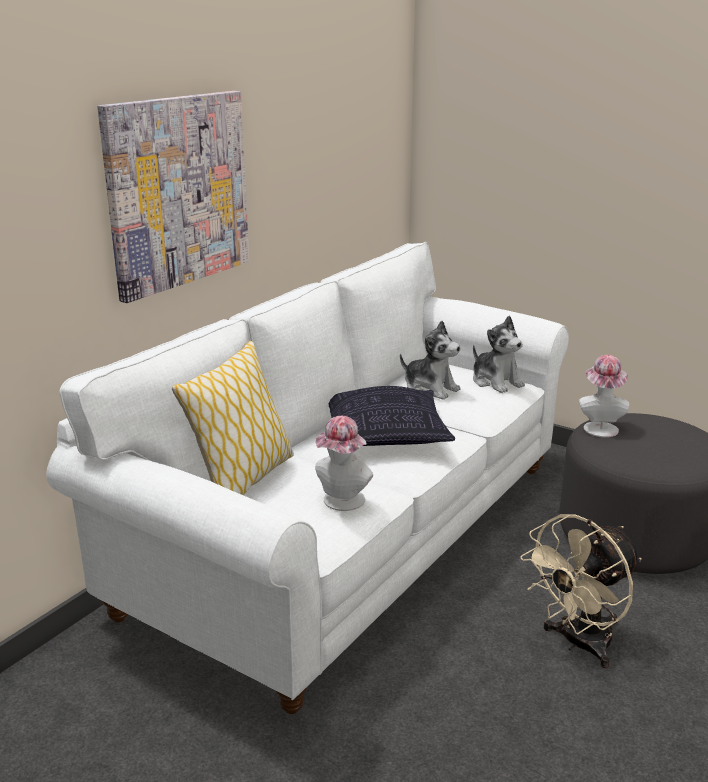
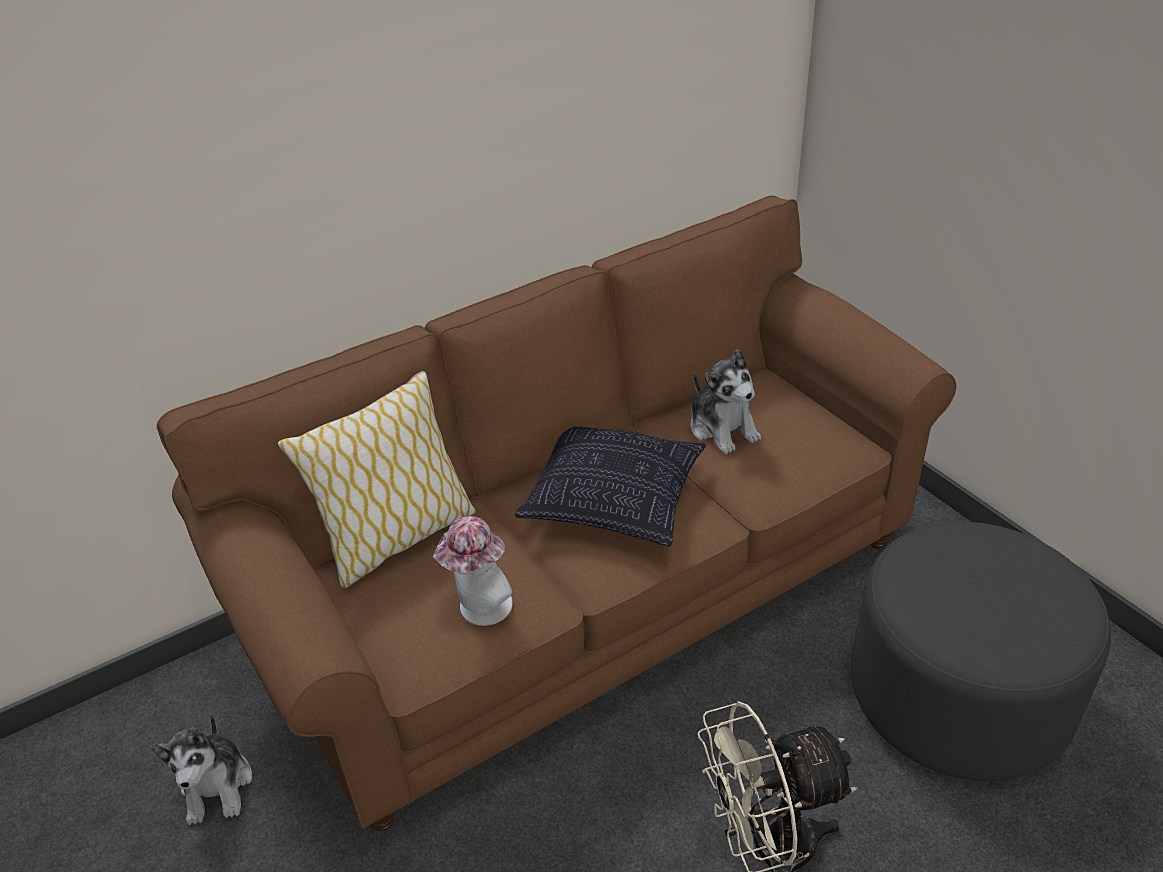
camera: 25 degrees right, 15 degrees up
white sofa [46,242,569,714] -> brown sofa [157,195,956,831]
picture [97,91,249,303] -> none
plush toy [473,316,525,393] -> plush toy moved to [151,713,252,825]
hat [579,355,630,437] -> none

